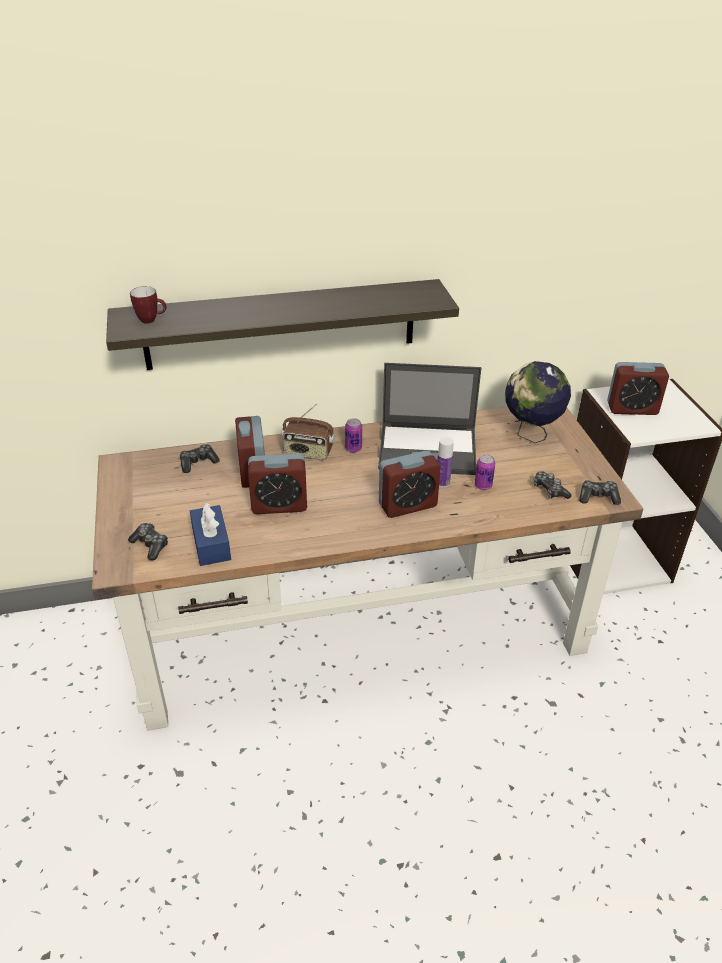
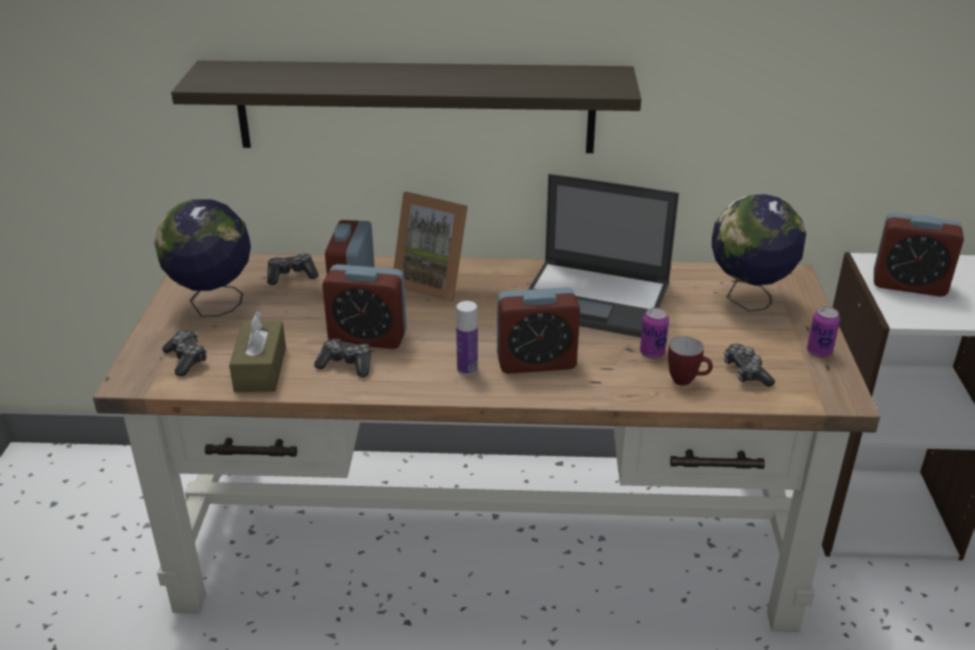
camera: 15 degrees right, 5 degrees down
mug [130,286,167,324] -> mug moved to [668,337,713,386]
blue tissue box [190,502,231,566] -> brown tissue box [229,311,286,392]
radio [281,404,335,460] -> picture frame [393,192,468,302]
can [345,418,362,452] -> can moved to [807,306,840,358]
bottle [437,437,454,487] -> bottle moved to [456,301,478,375]
game controller [579,480,621,505] -> game controller moved to [314,339,371,377]
none -> globe [154,199,251,317]

